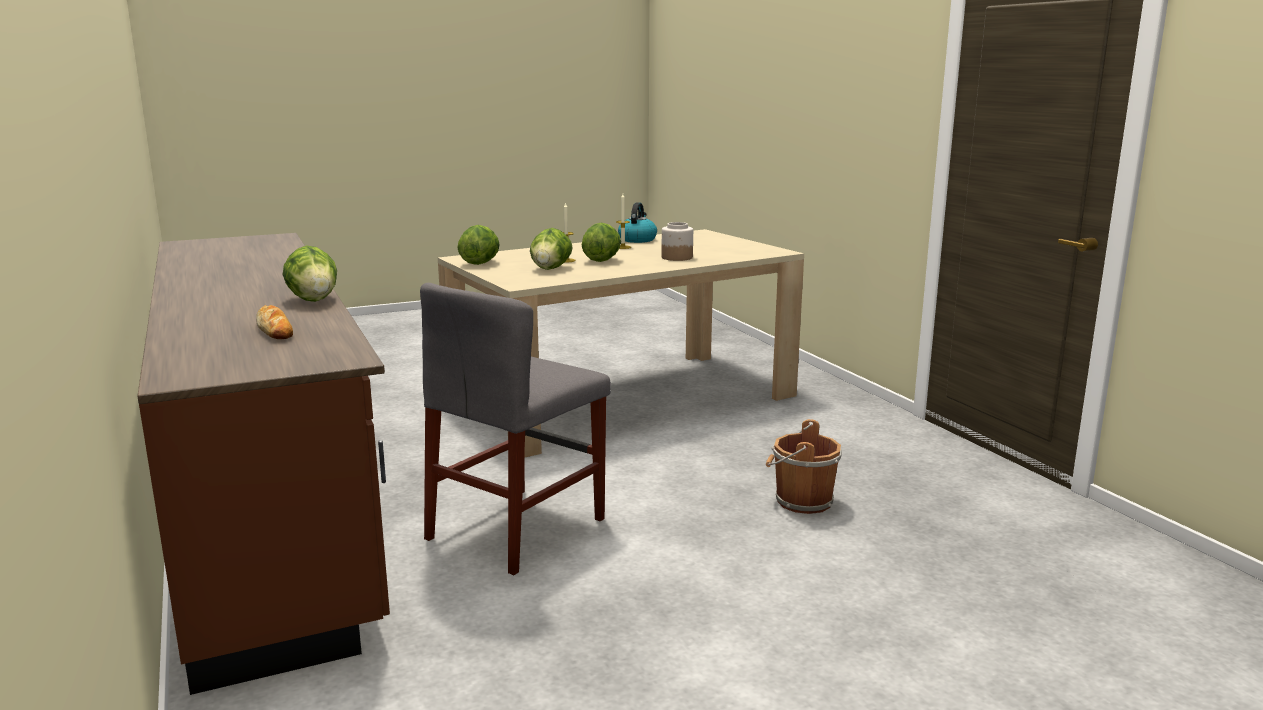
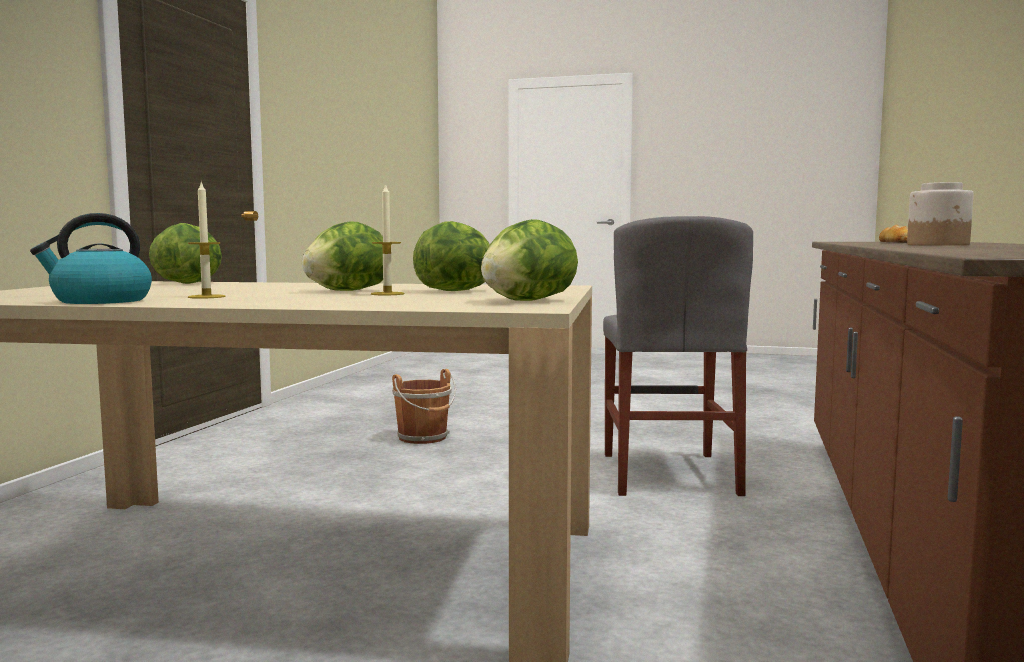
camera: 140 degrees left, 10 degrees down
lettuce [282,245,337,302] -> lettuce moved to [149,223,222,284]
grey chair [420,283,611,575] -> grey chair turned 105 degrees clockwise [603,216,753,496]
jar [661,222,693,261] -> jar moved to [907,182,974,246]

